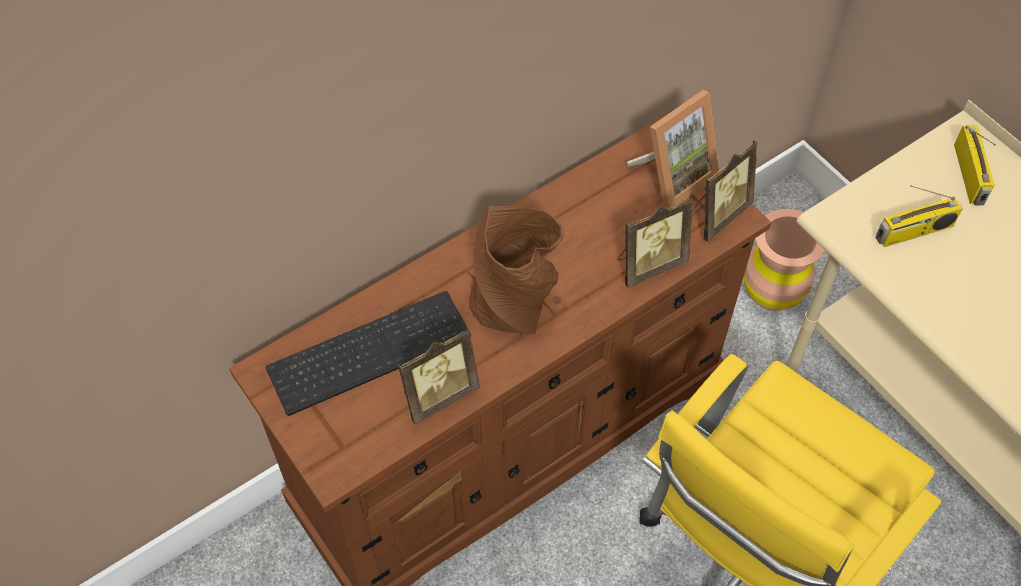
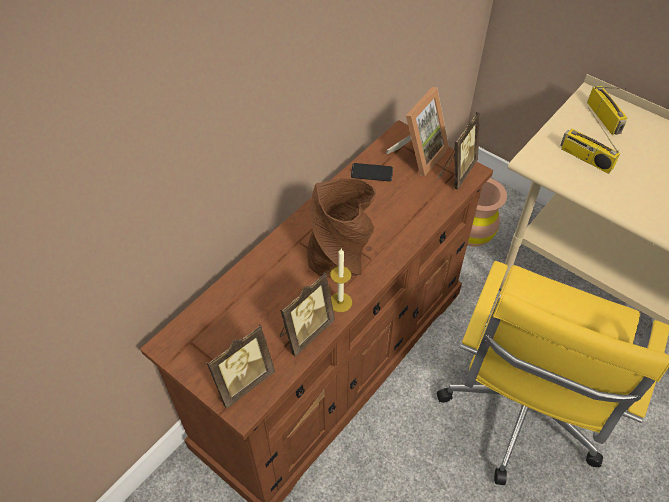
camera: 15 degrees left, 5 degrees down
keyboard [266,291,471,416] -> none
picture frame [617,197,693,288] -> picture frame moved to [207,324,275,409]
radio [875,185,963,247] -> radio turned 75 degrees clockwise [560,108,620,174]
none -> candle [331,248,352,312]
none -> phone [351,163,393,181]

